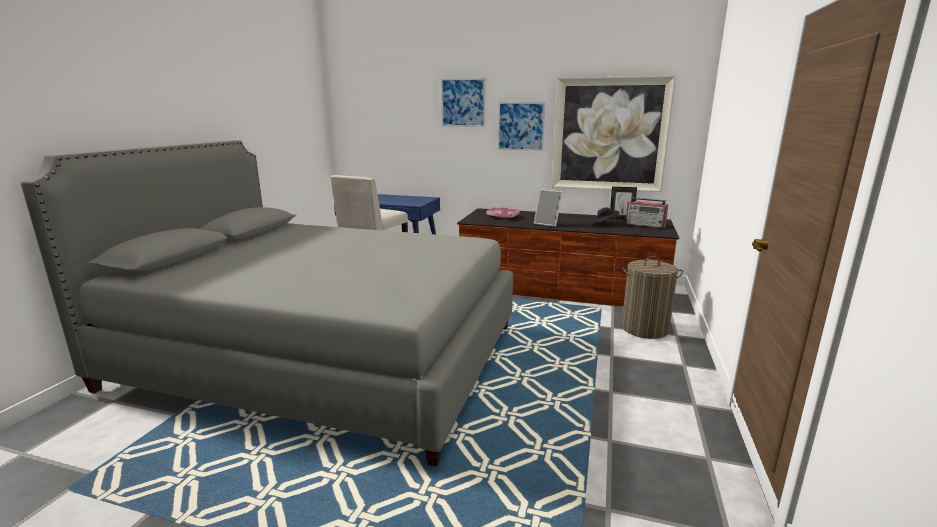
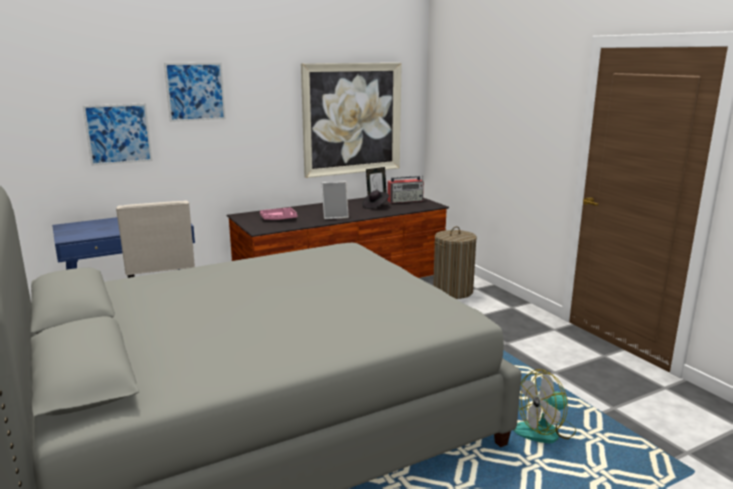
camera: 45 degrees left, 0 degrees up
picture [498,102,545,151] -> picture moved to [83,103,152,166]
none -> fan [513,369,576,443]

